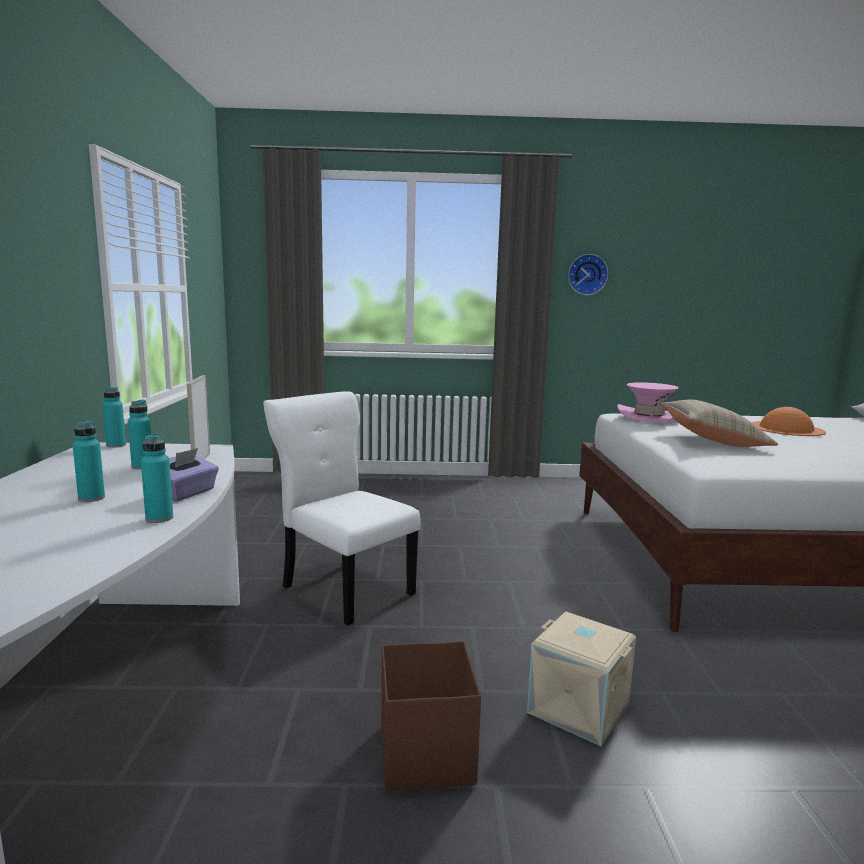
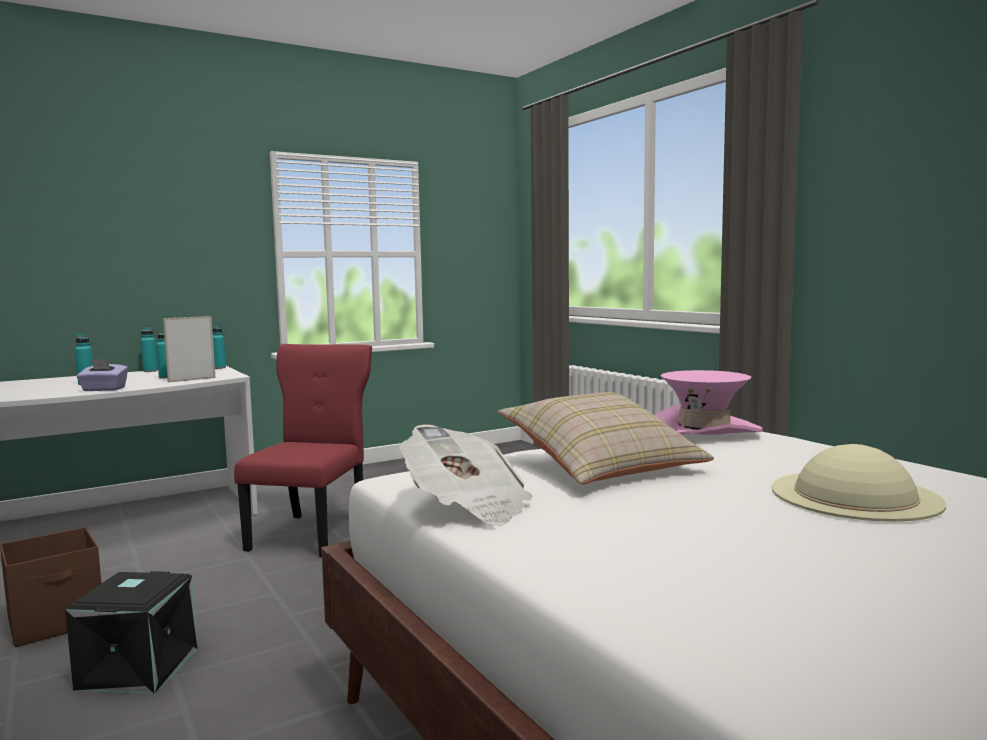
camera: 60 degrees right, 5 degrees down
turquoise bottle [141,434,173,523] -> turquoise bottle moved to [141,327,158,372]
white chair [263,391,421,625] -> red chair [234,344,372,557]
beige storage box [527,612,636,746] -> black storage box [65,571,198,694]
wall clock [568,254,608,295] -> none
orange hat [751,407,826,436] -> beige hat [772,444,946,522]
none -> newspaper [400,424,533,526]

